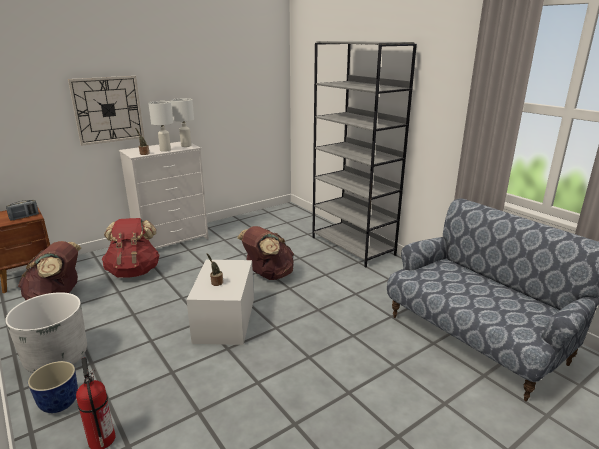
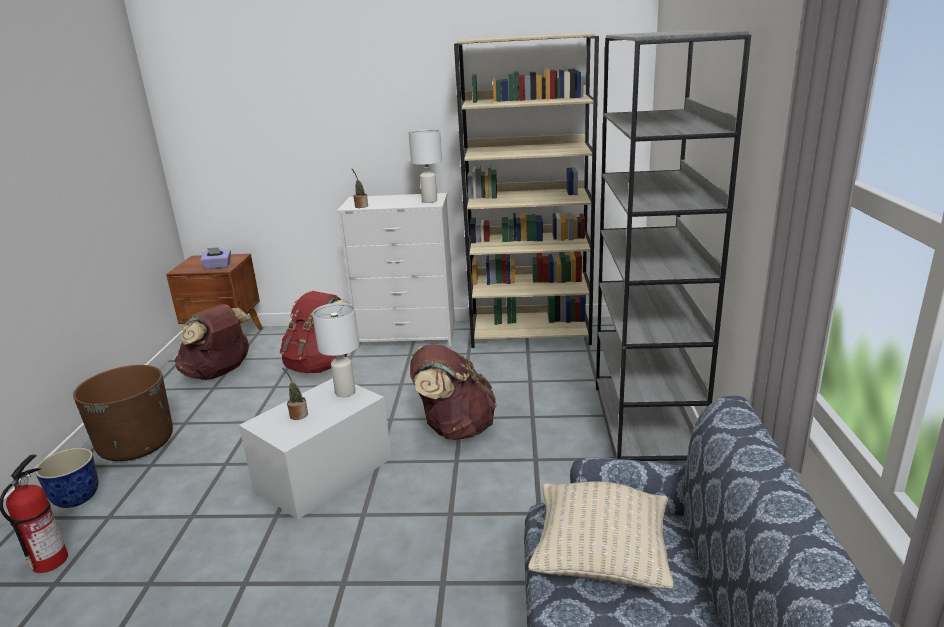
camera: 40 degrees right, 0 degrees up
white planter [5,292,87,373] -> brown planter [73,365,173,461]
radio [6,200,39,221] -> purple tissue box [200,247,231,269]
wall clock [68,76,144,146] -> none
white table lamp [148,101,173,152] -> white table lamp moved to [312,303,359,397]
none -> beige bookcase [454,33,599,348]
none -> beige pillow [528,482,673,588]

